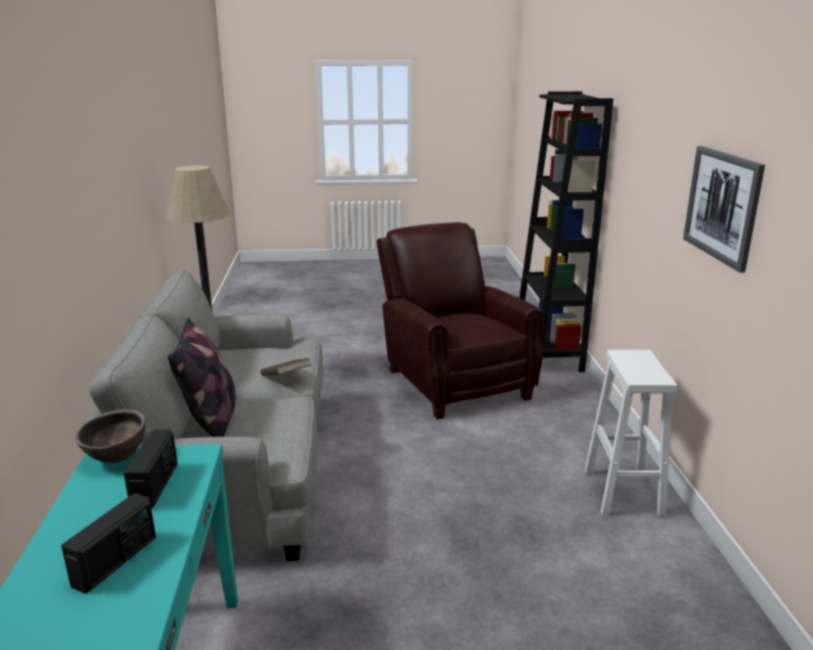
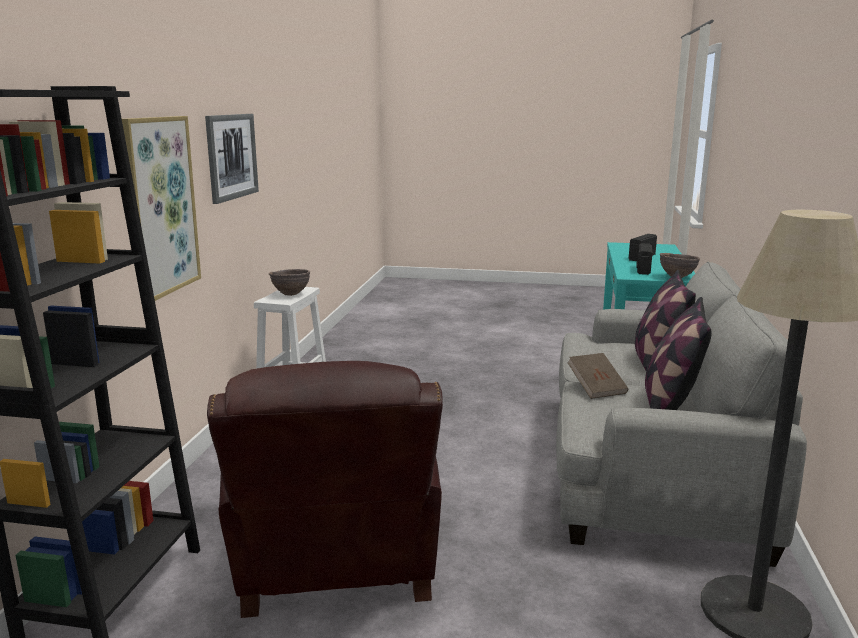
camera: 165 degrees left, 5 degrees down
none -> picture [122,116,201,304]
none -> brown bowl [269,269,310,296]
none -> pillow [645,297,711,410]

